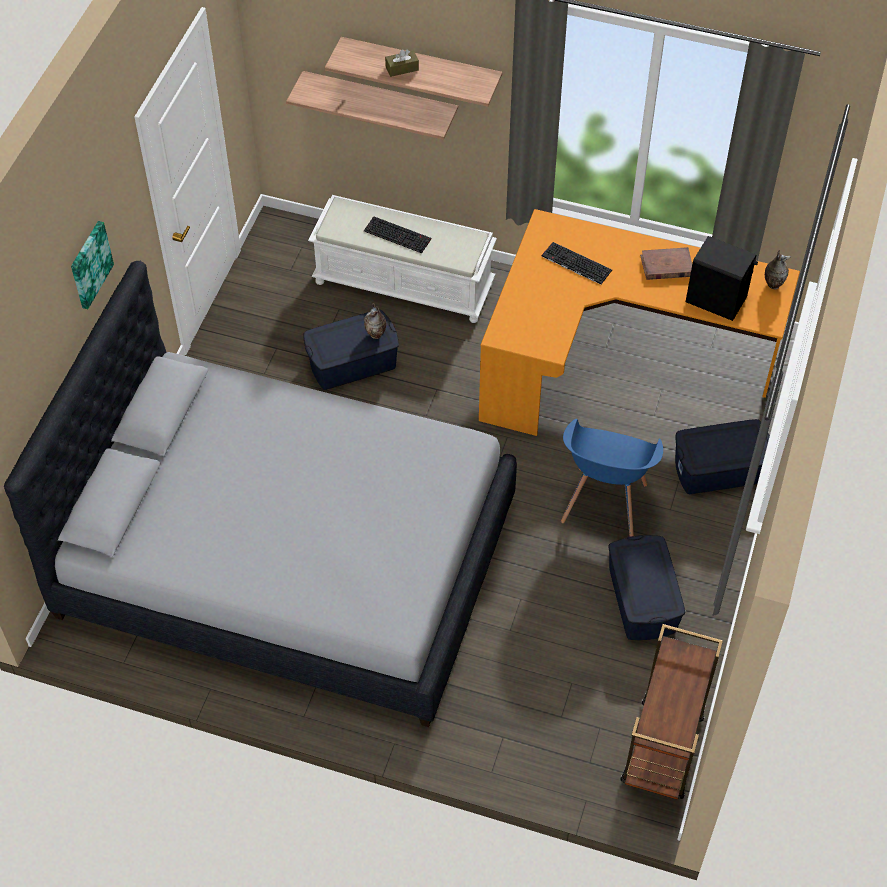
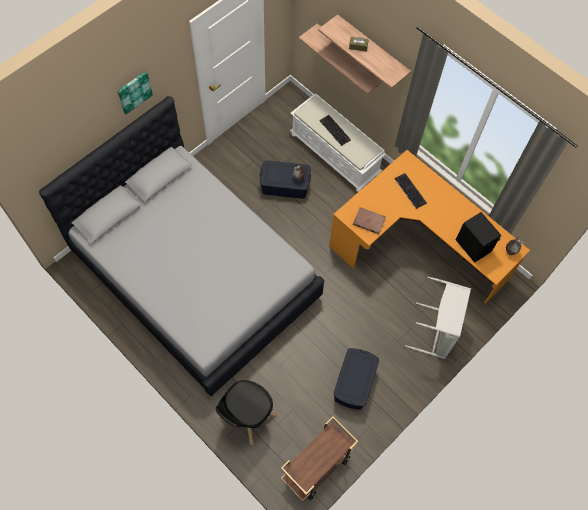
camera: 25 degrees right, 10 degrees up
blue chair [561,419,663,537] -> none
brown book [640,247,692,280] -> brown book moved to [353,207,386,234]
blue storage box [675,419,770,494] -> grey laundry basket [405,277,471,359]
none -> black chair [216,380,277,446]

